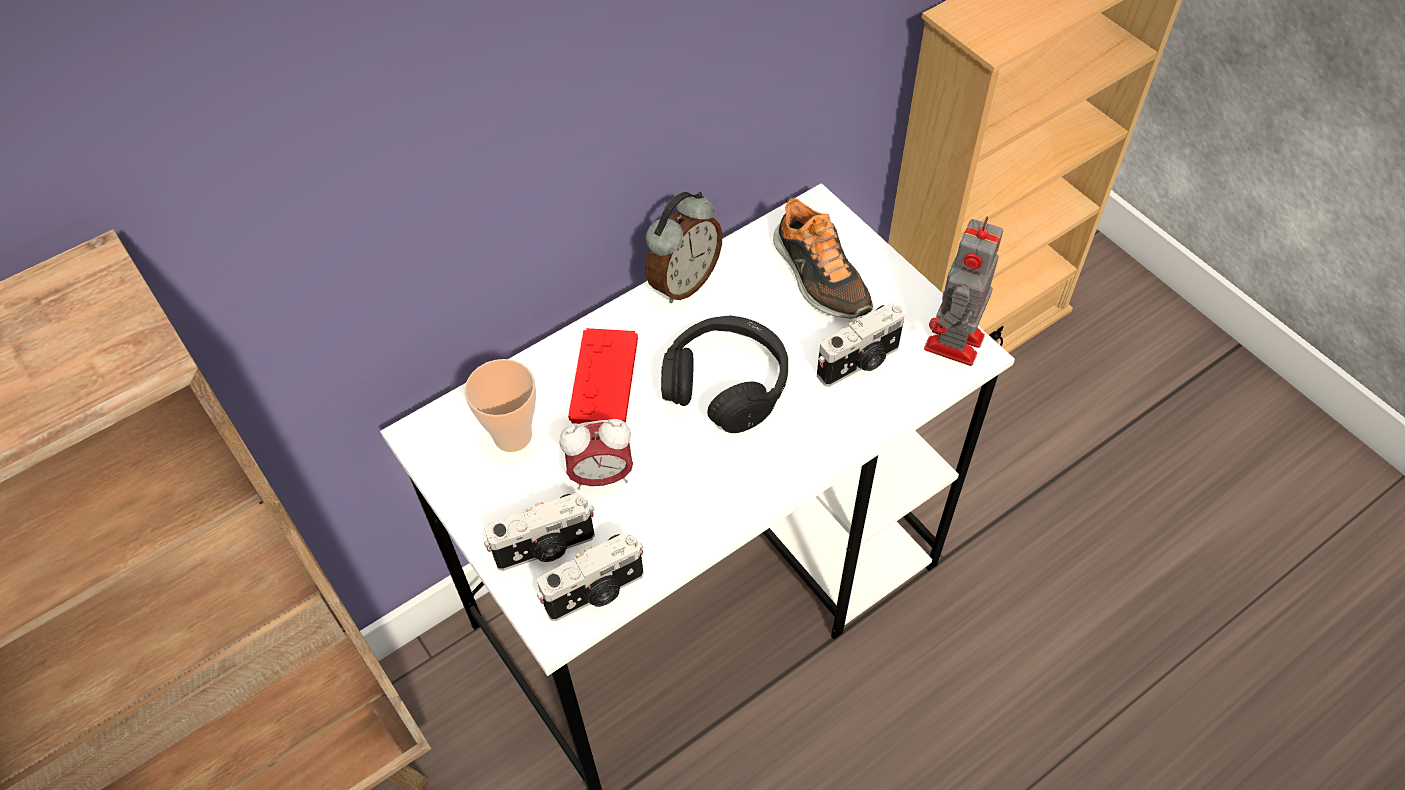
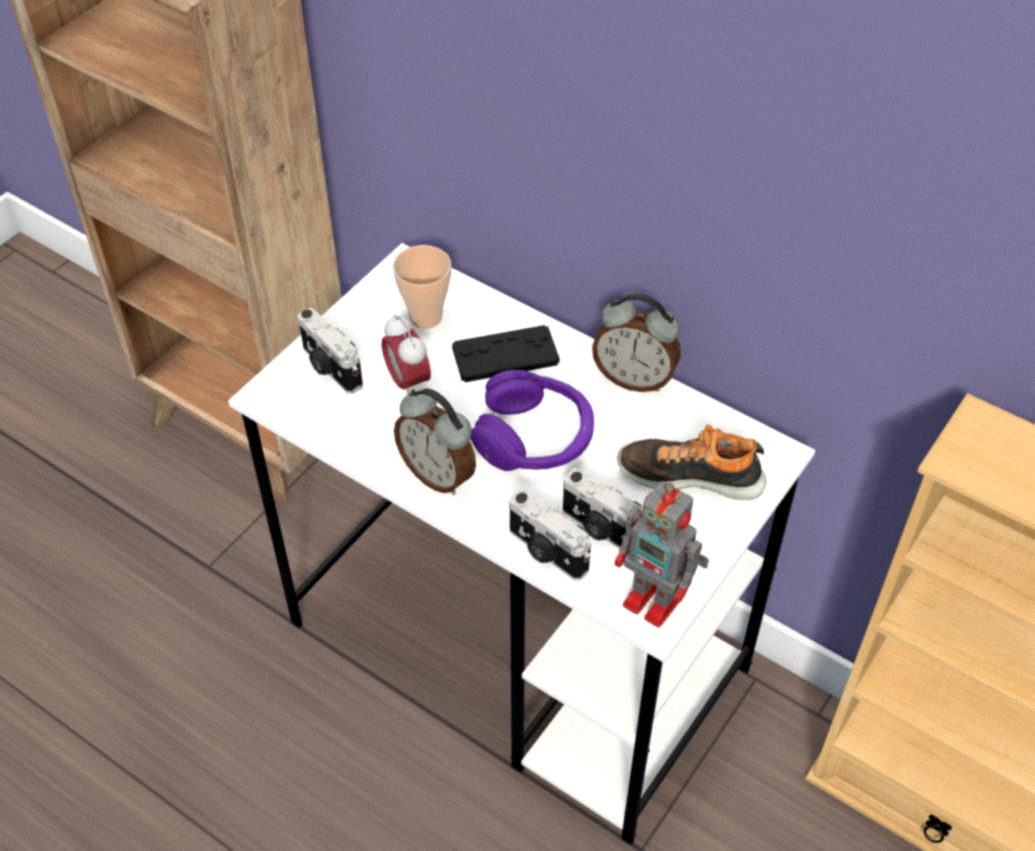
camera: 70 degrees right, 5 degrees down
camera [537,532,644,621] -> camera moved to [509,489,591,580]
red game controller [568,328,638,424] -> black game controller [452,325,559,382]
black headphones [661,315,788,433] -> purple headphones [471,370,594,471]
shoe [773,196,873,318] -> shoe turned 60 degrees clockwise [618,424,766,500]
toy robot [924,217,1003,366] -> toy robot turned 150 degrees counterclockwise [614,481,709,627]
none -> alarm clock [394,388,476,495]

